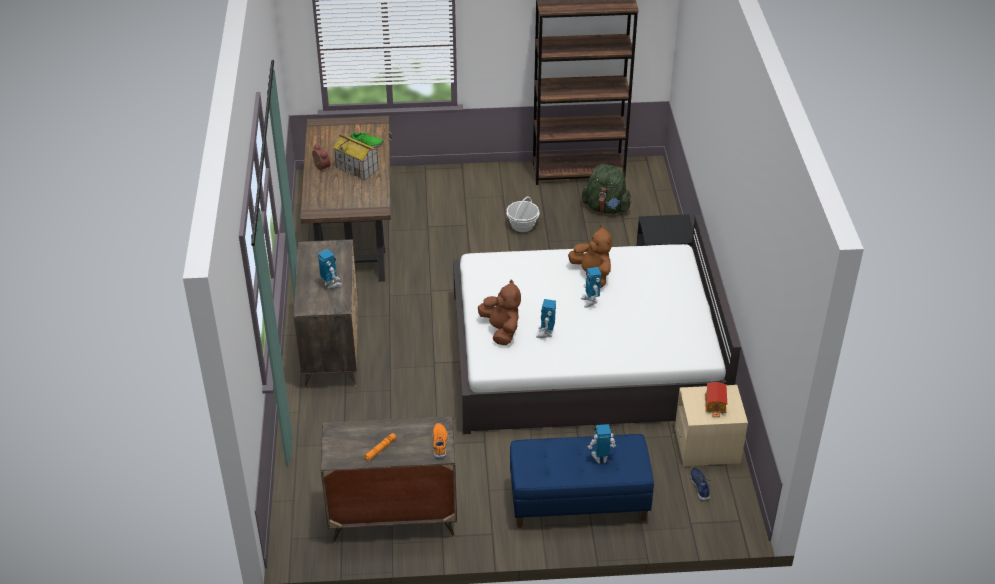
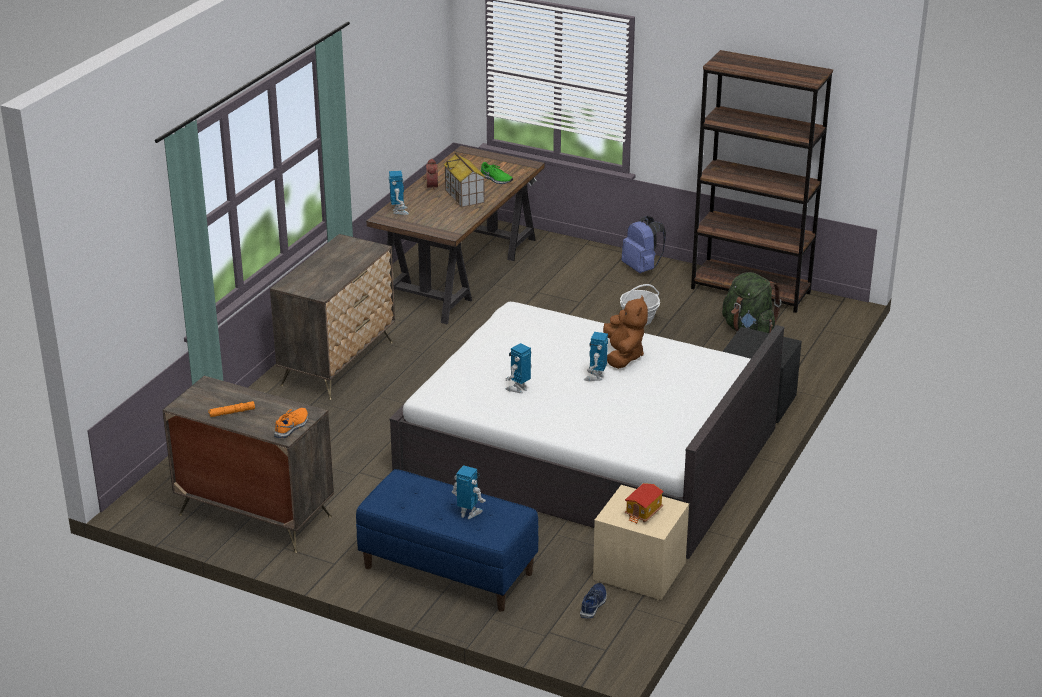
camera: 30 degrees right, 10 degrees down
toy robot [318,249,342,289] -> toy robot moved to [389,170,409,215]
brown plush toy [478,280,521,346] -> none
none -> blue backpack [622,216,666,273]

